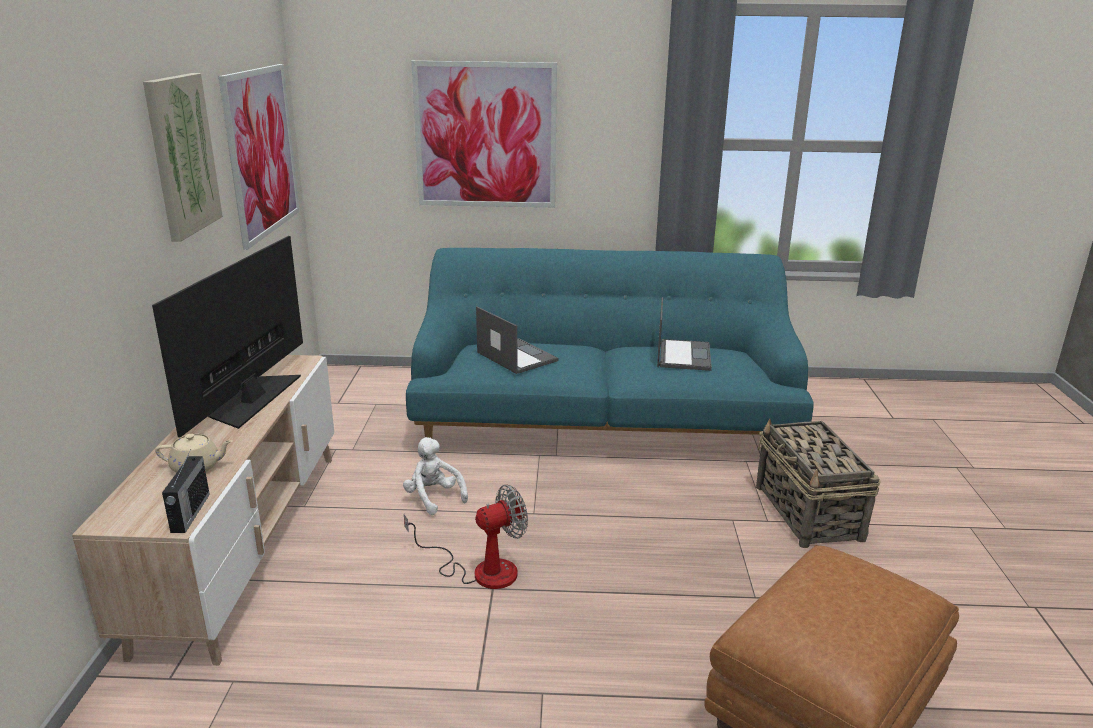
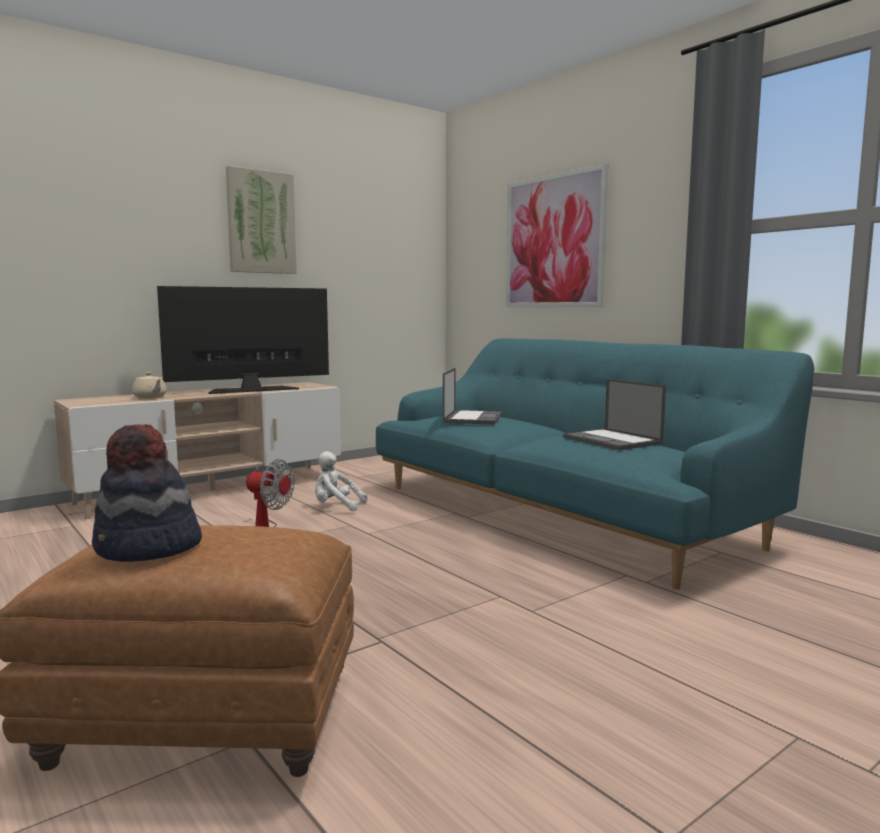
camera: 50 degrees right, 15 degrees down
radio [162,449,210,533] -> none
picture [219,64,300,250] -> none
white plush toy [403,437,468,515] -> white plush toy turned 90 degrees counterclockwise [315,451,367,511]
laptop [657,297,712,371] -> laptop turned 90 degrees clockwise [563,379,666,450]
basket [756,419,881,548] -> none
none -> hat [92,424,202,562]

